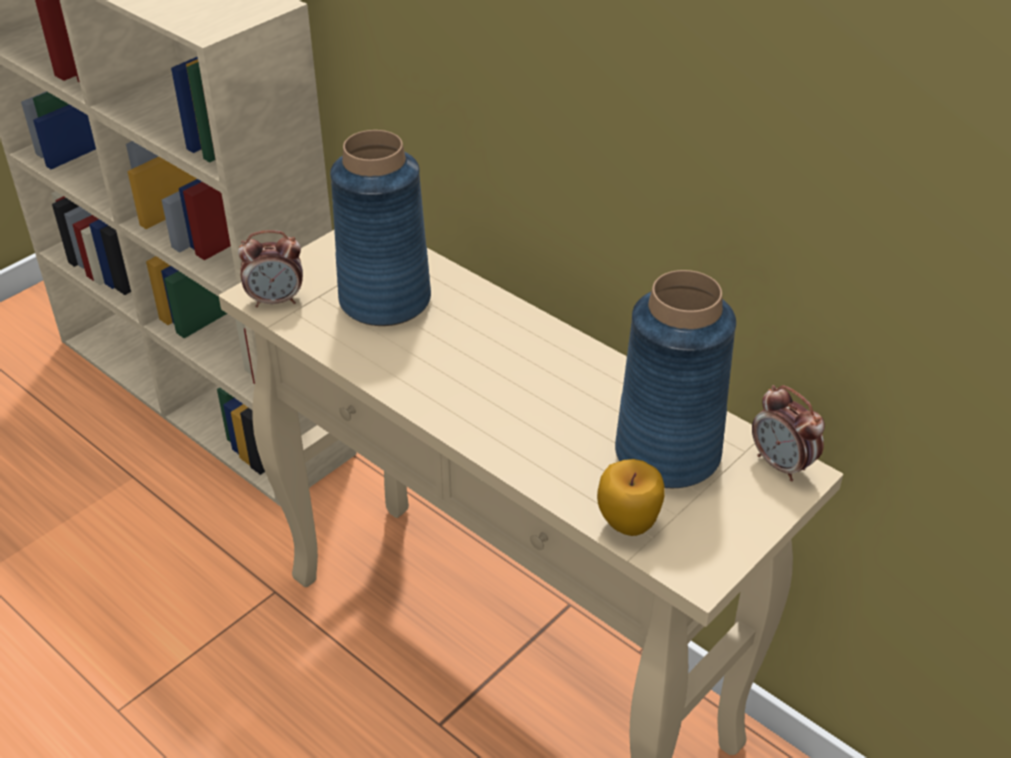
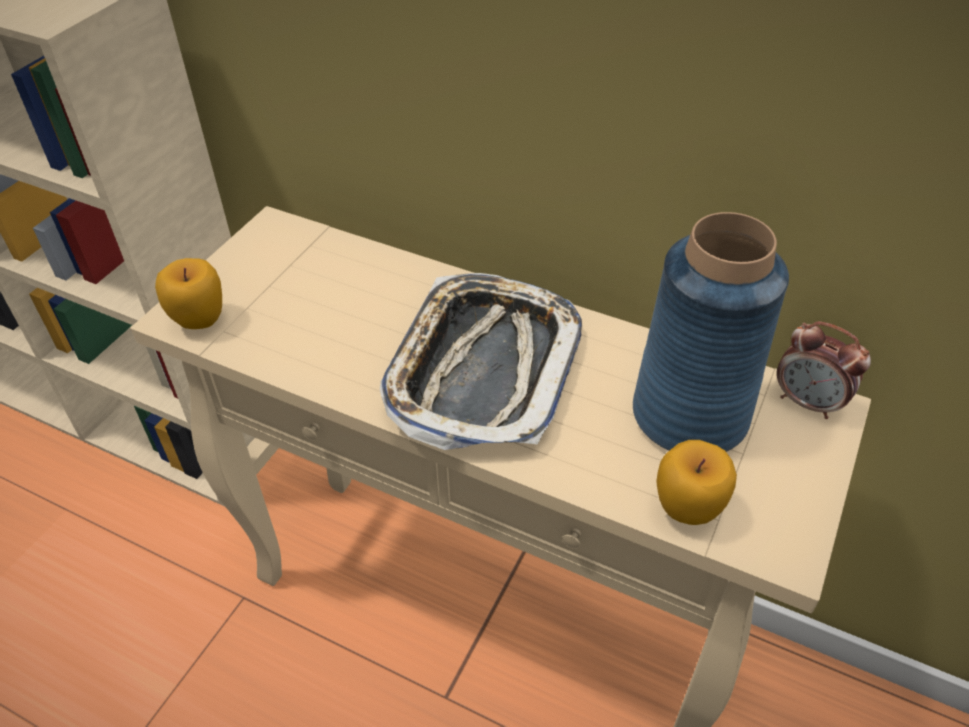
camera: 15 degrees left, 5 degrees up
alarm clock [238,230,303,307] -> apple [155,258,222,329]
blue vase [330,130,431,326] -> none
none -> tray [380,273,582,450]

